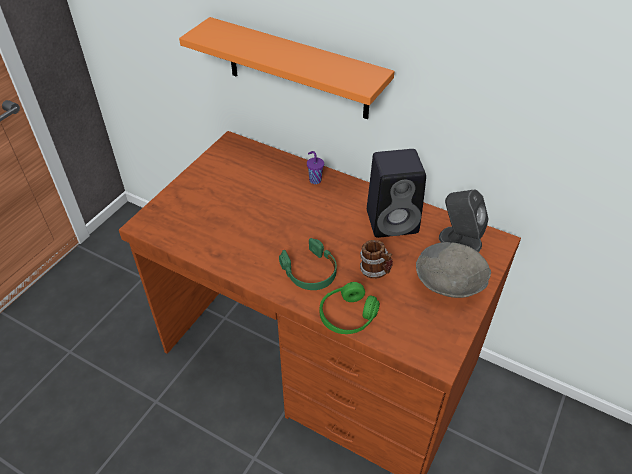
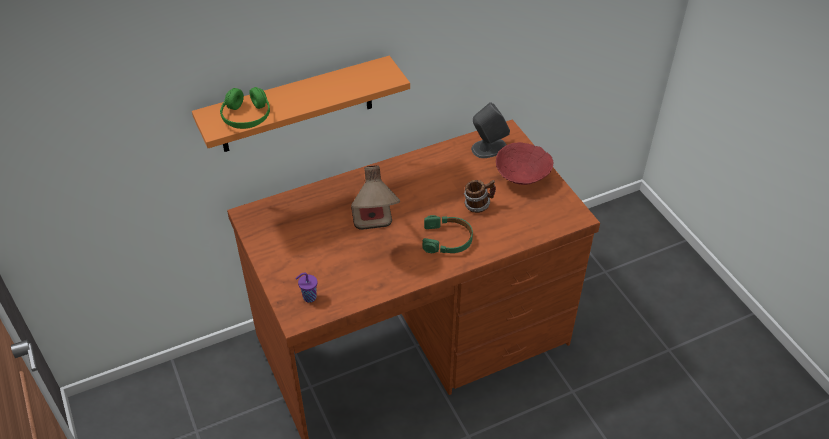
camera: 55 degrees left, 0 degrees up
purple cup [307,151,324,184] -> purple cup moved to [295,273,318,303]
green headphones [320,282,380,334] -> green headphones moved to [220,87,270,129]
black speaker [367,149,426,238] -> none
grey bowl [416,242,491,298] -> red bowl [496,142,553,185]
none -> table lamp [351,165,400,230]

